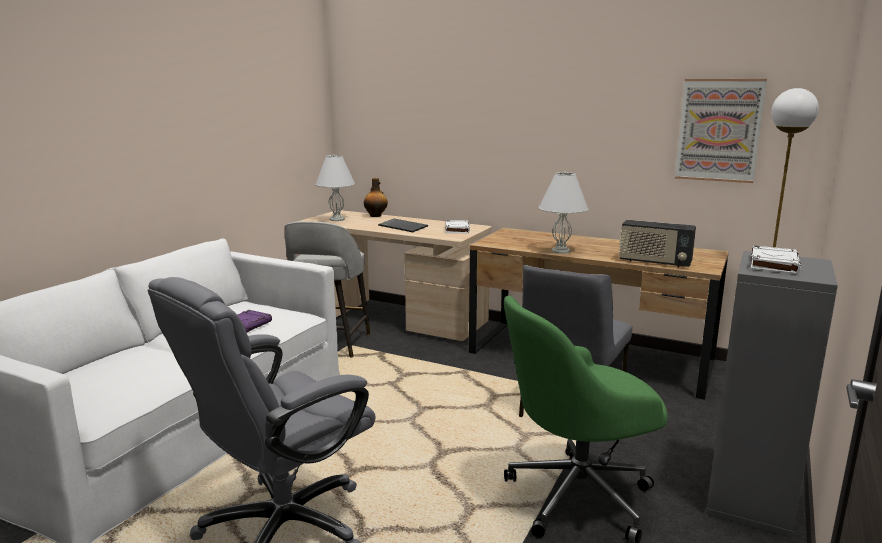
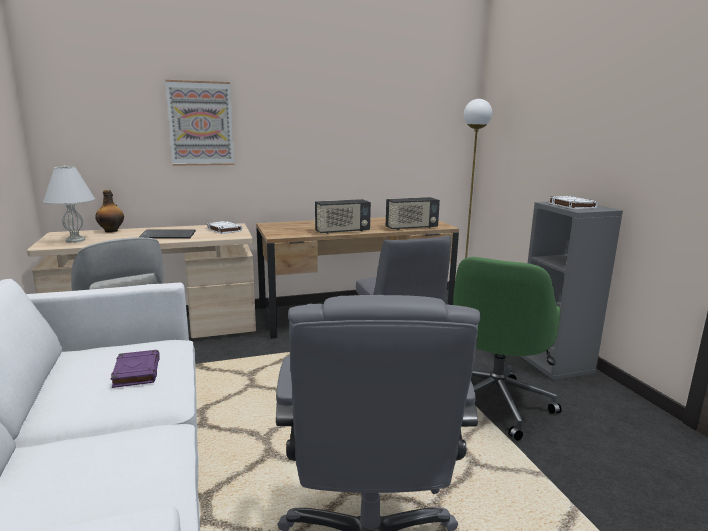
camera: 45 degrees left, 0 degrees up
white table lamp [539,172,588,254] -> radio [315,199,371,234]
picture [675,79,767,183] -> picture moved to [165,80,234,166]

